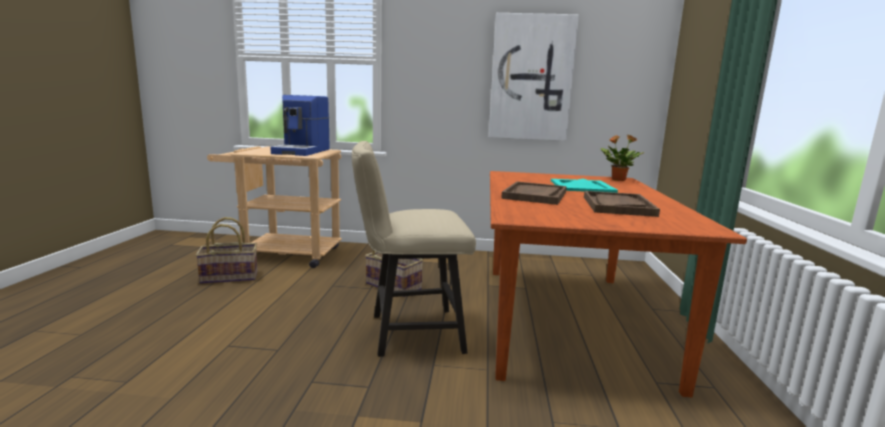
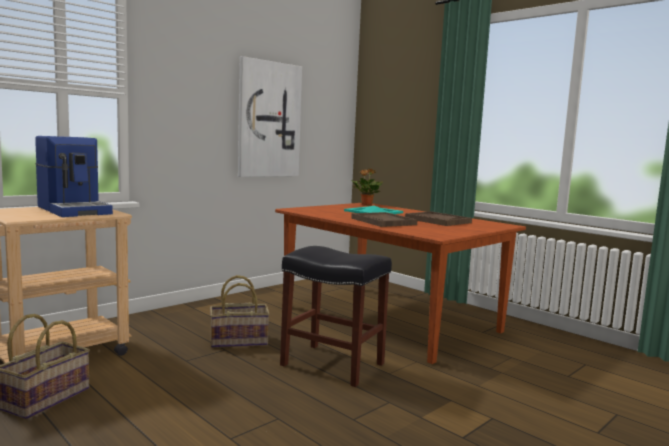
camera: 50 degrees left, 5 degrees down
beige chair [352,141,476,357] -> black stool [280,246,392,387]

